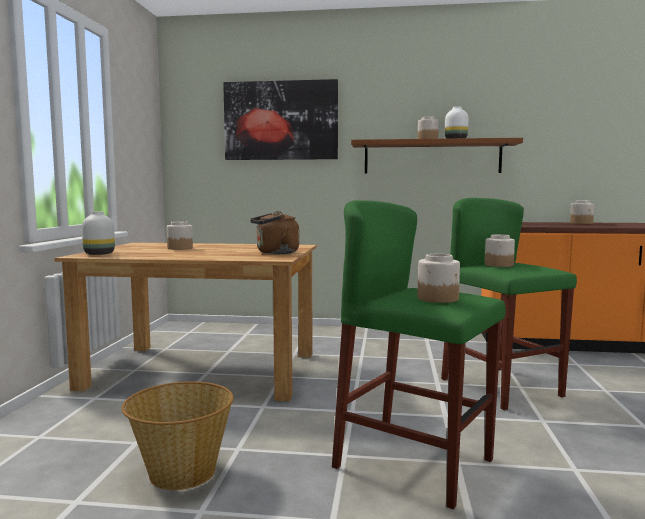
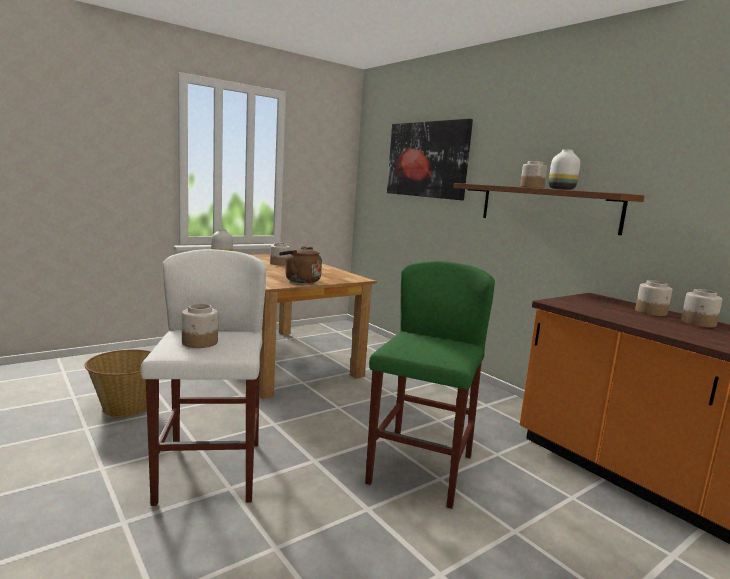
camera: 45 degrees right, 5 degrees up
green stool [332,200,506,509] -> white stool [141,249,266,506]
jar [485,234,515,267] -> jar moved to [635,280,672,316]

